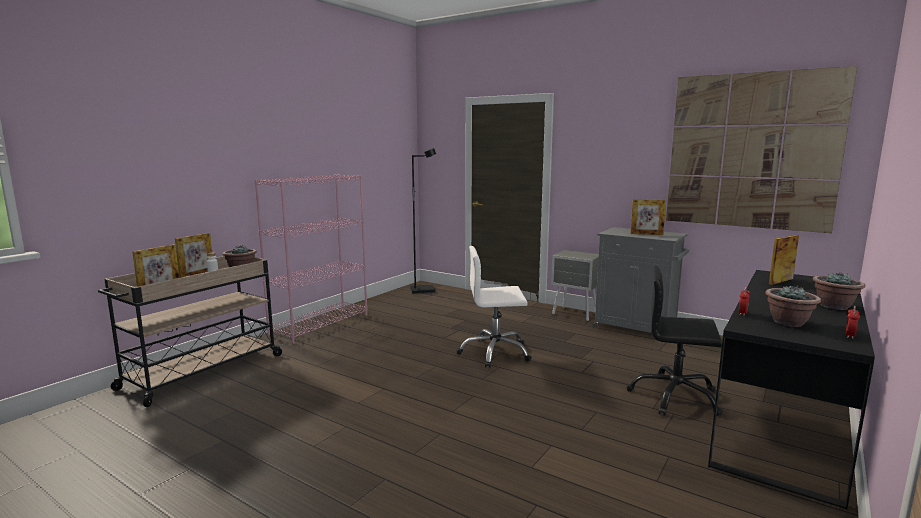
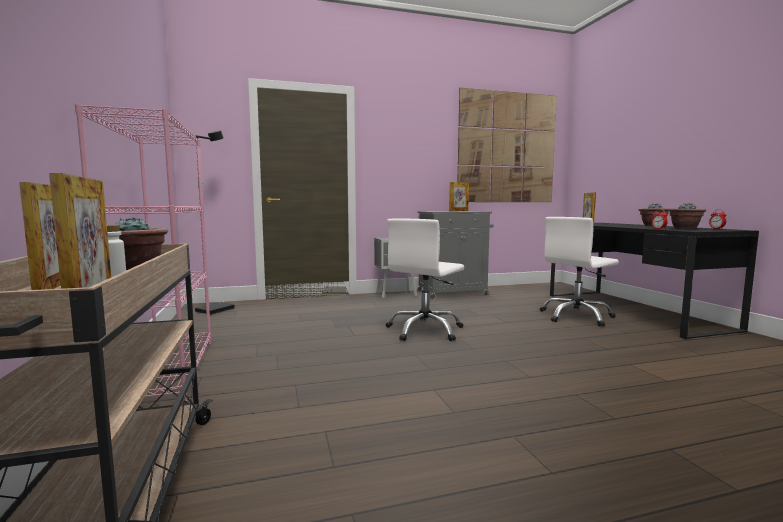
camera: 50 degrees left, 5 degrees down
black office chair [627,265,723,416] -> white office chair [540,217,619,327]

